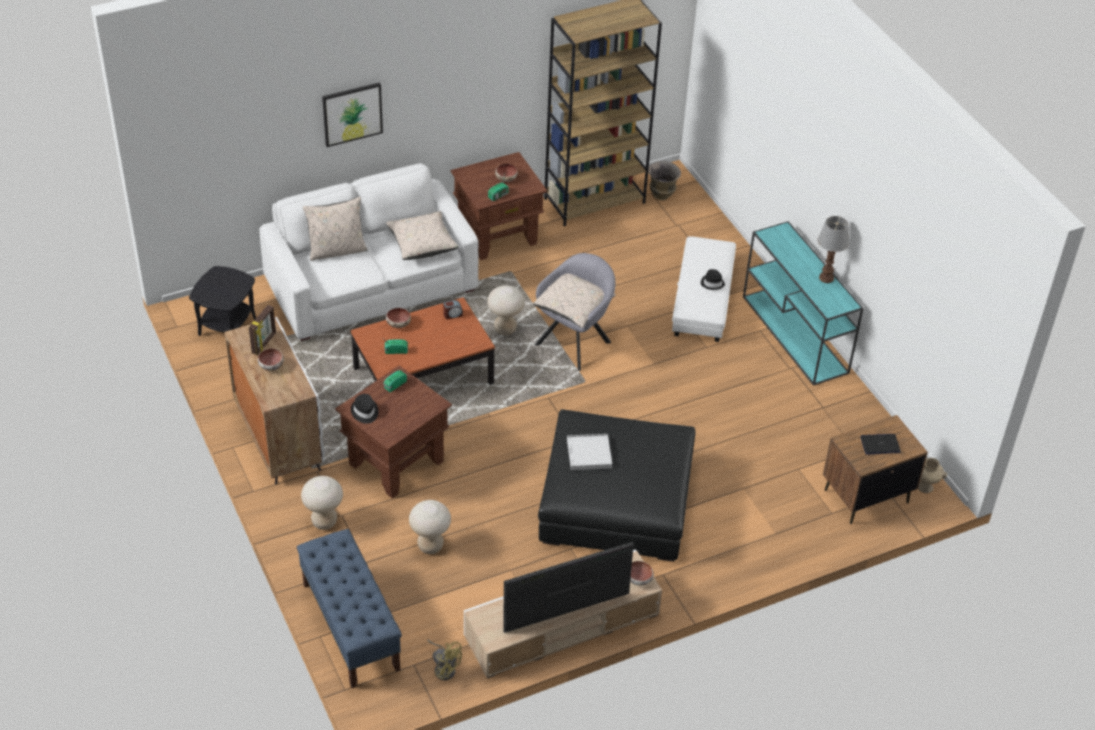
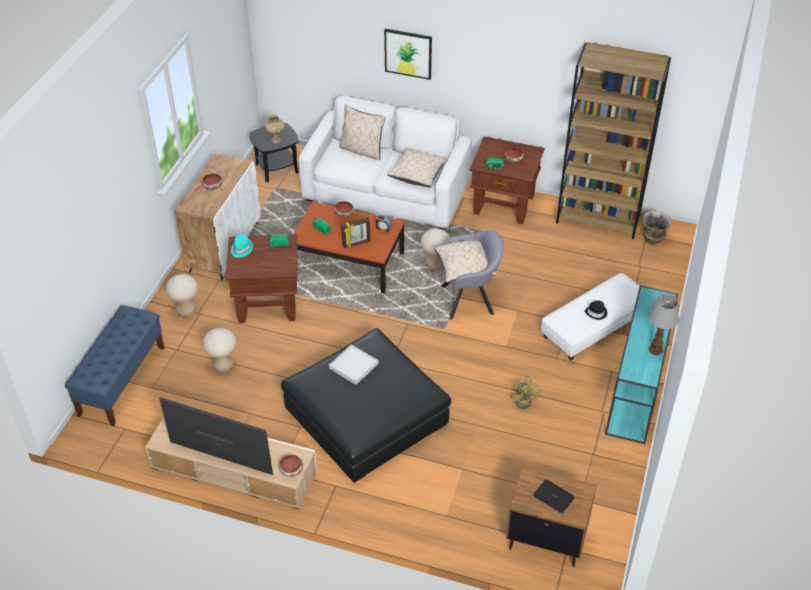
camera: 45 degrees right, 0 degrees up
picture frame [249,305,276,355] -> picture frame moved to [341,217,370,248]
black hat [351,394,379,424] -> turquoise hat [231,235,253,258]
yellow fan [427,639,462,680] -> yellow fan moved to [511,376,541,409]
beige vase [918,458,947,493] -> beige vase moved to [264,115,285,143]

